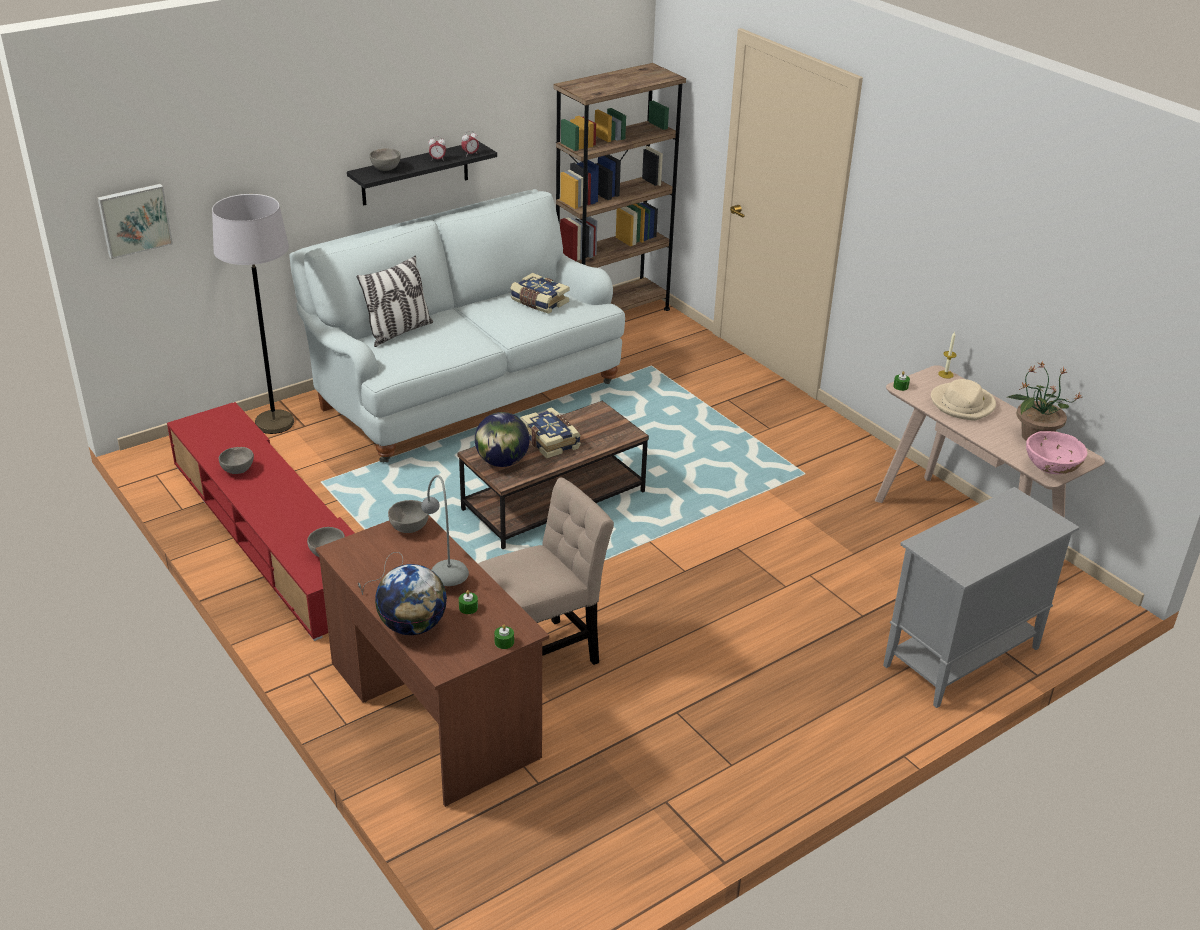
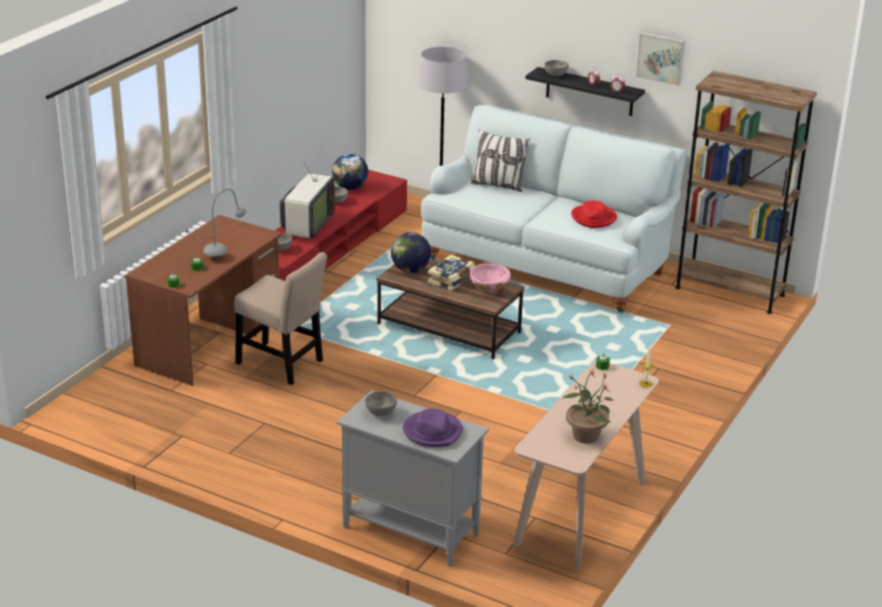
camera: 65 degrees right, 5 degrees down
picture [97,184,173,259] -> picture moved to [636,32,685,86]
globe [375,564,447,635] -> globe moved to [332,154,369,190]
grey bowl [388,500,429,533] -> grey bowl moved to [365,391,397,417]
book [510,273,569,314] -> red hat [571,201,617,228]
beige hat [931,379,996,421] -> none
pink bowl [1026,431,1087,474] -> pink bowl moved to [470,264,511,292]
none -> television [280,148,335,241]
none -> purple hat [402,408,463,447]

